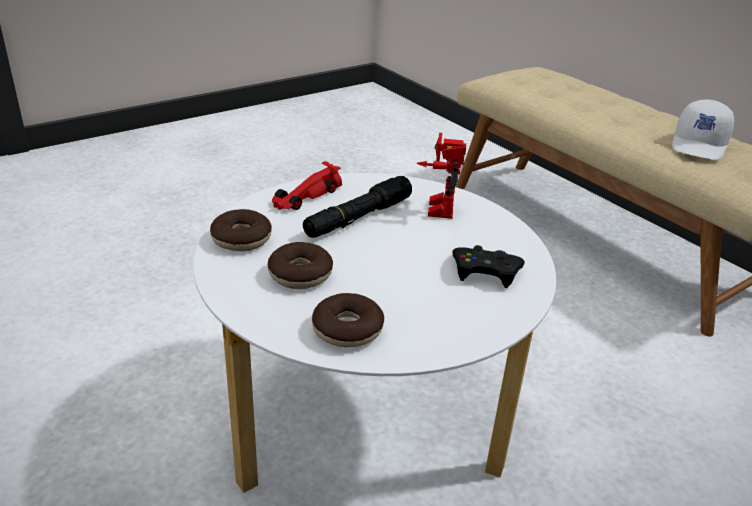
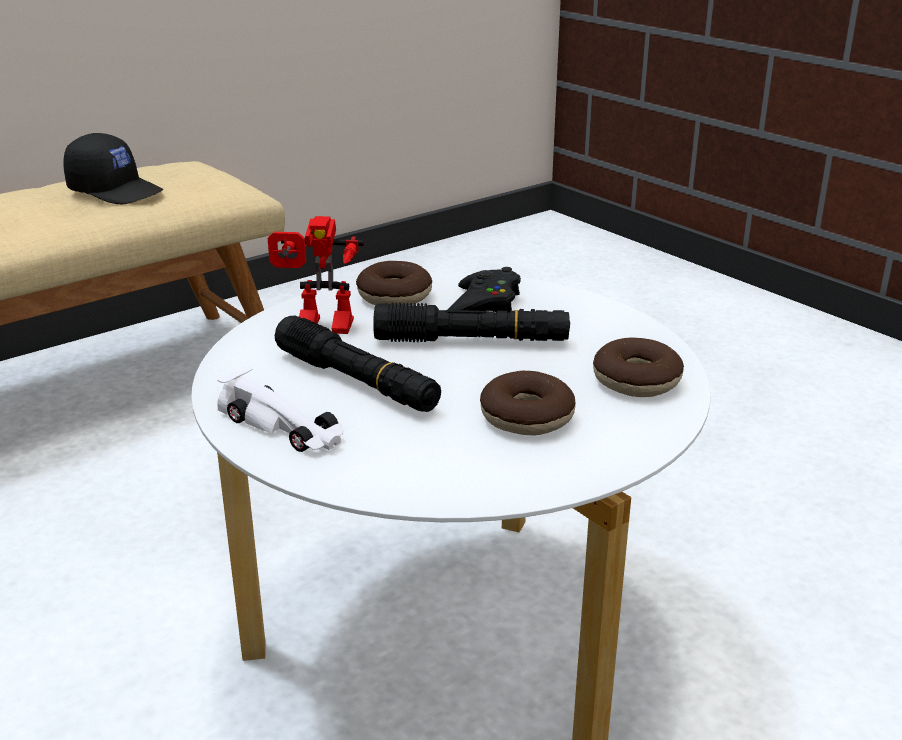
camera: 90 degrees left, 5 degrees down
donut [210,209,272,251] -> donut moved to [356,261,432,306]
red toy car [272,161,342,210] -> white toy car [217,365,343,452]
white cap [672,100,734,160] -> black cap [63,133,163,205]
none -> black flashlight [373,302,570,342]

